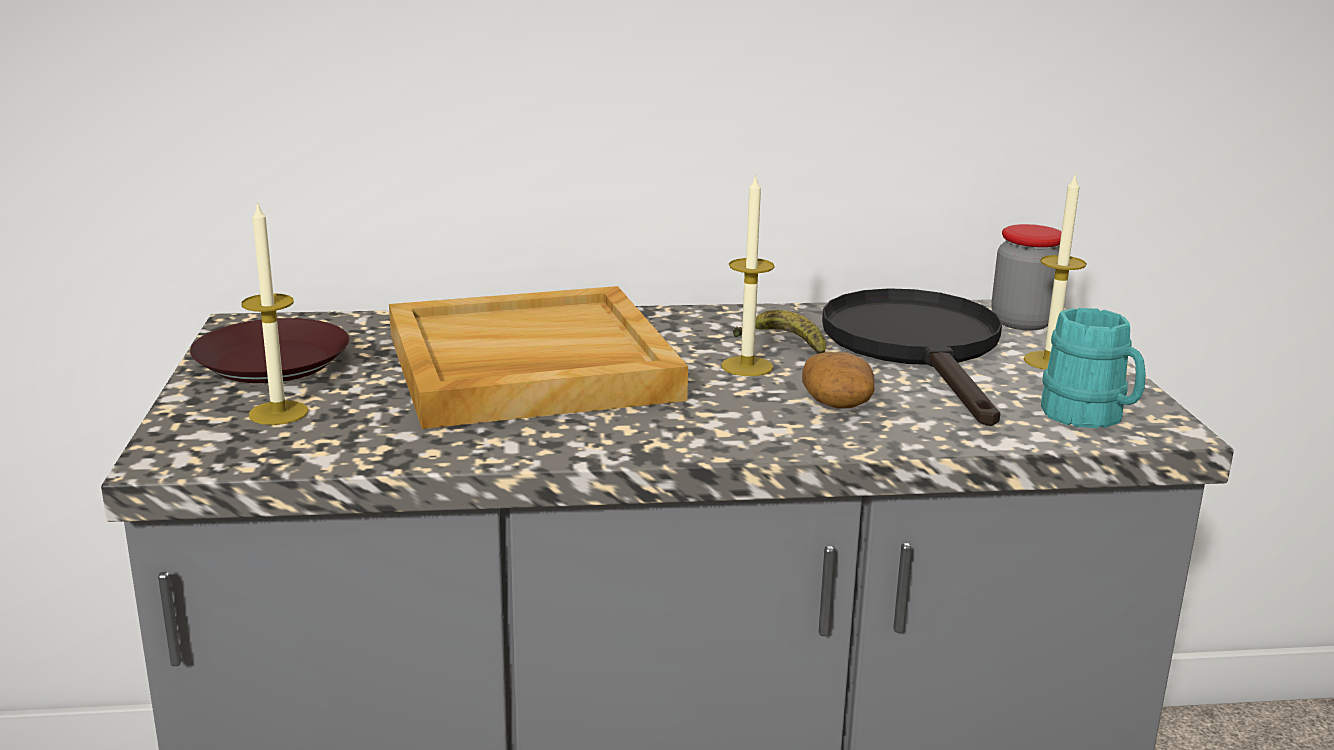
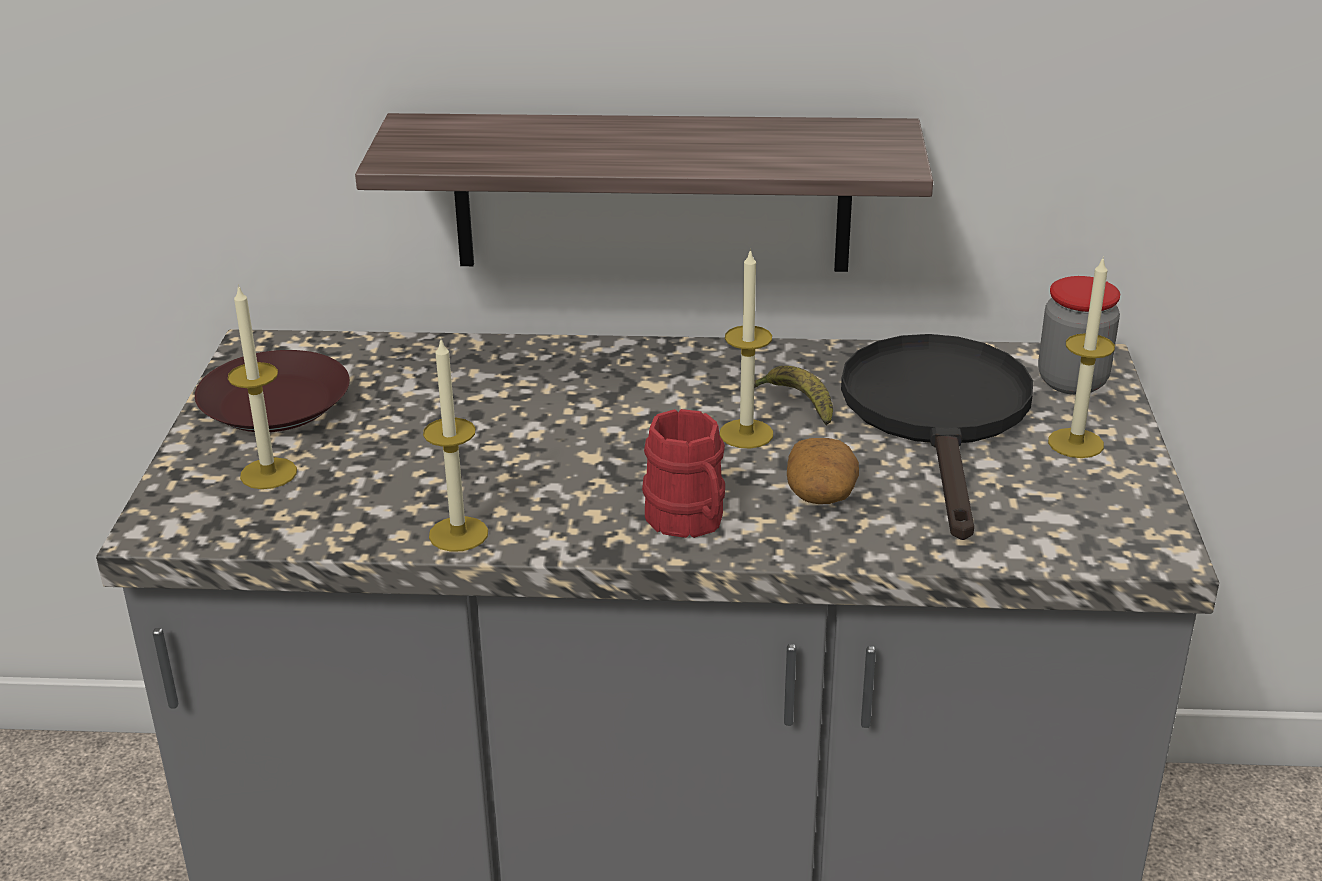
camera: 10 degrees right, 10 degrees up
beige tray [389,286,688,429] -> none
turquoise mug [1041,308,1146,428] -> none
none -> shelf [355,113,933,272]
none -> candle [423,337,488,552]
none -> red mug [642,409,725,538]

